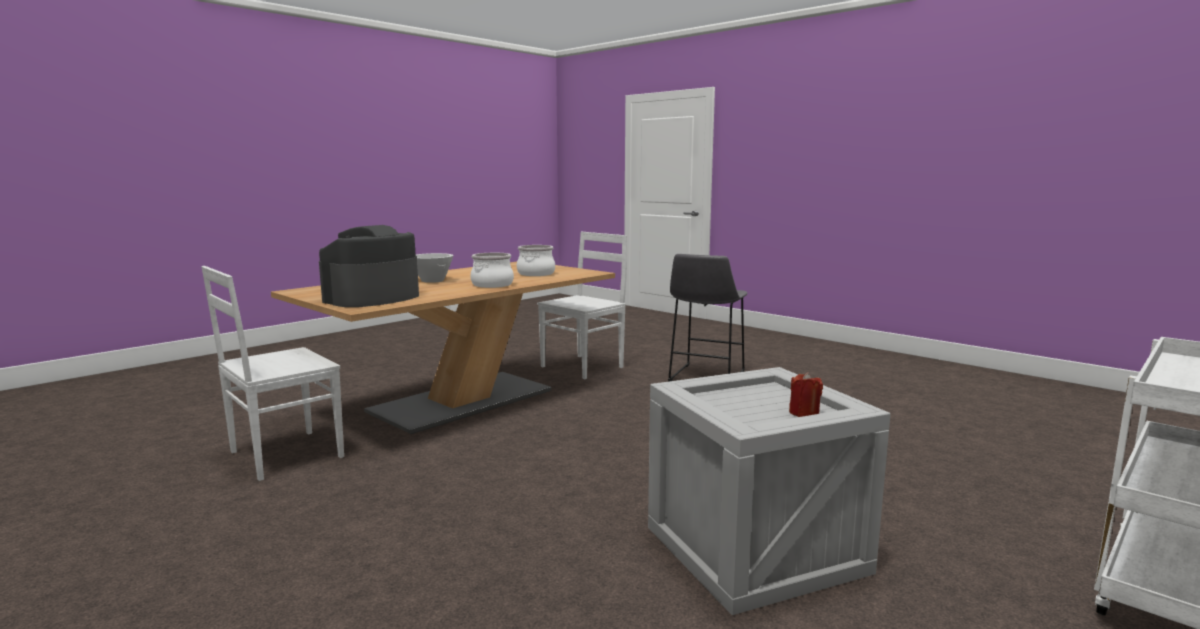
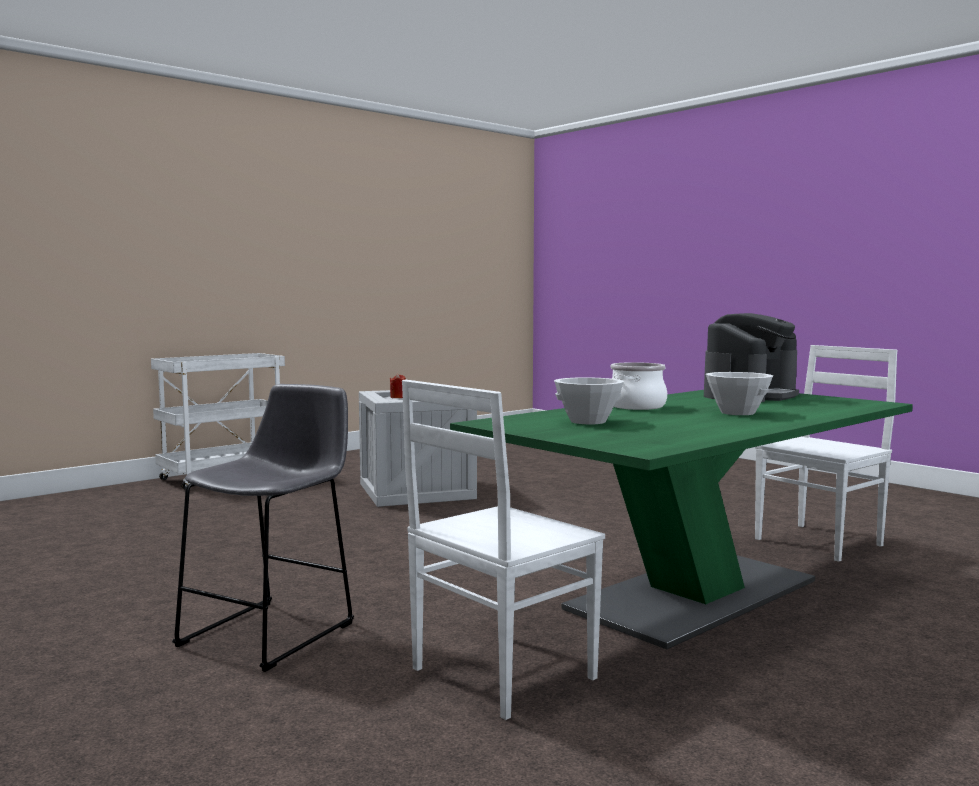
camera: 175 degrees left, 5 degrees down
beige dining table [271,262,615,434] -> green dining table [450,390,913,650]
cooking pot [517,245,555,276] -> white bowl [554,377,624,424]

